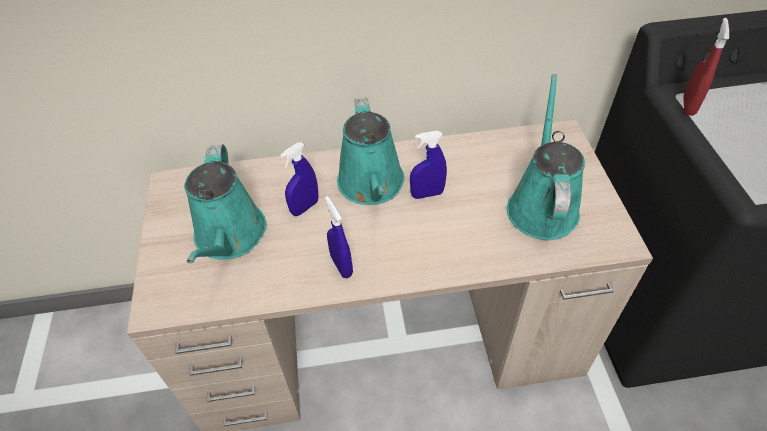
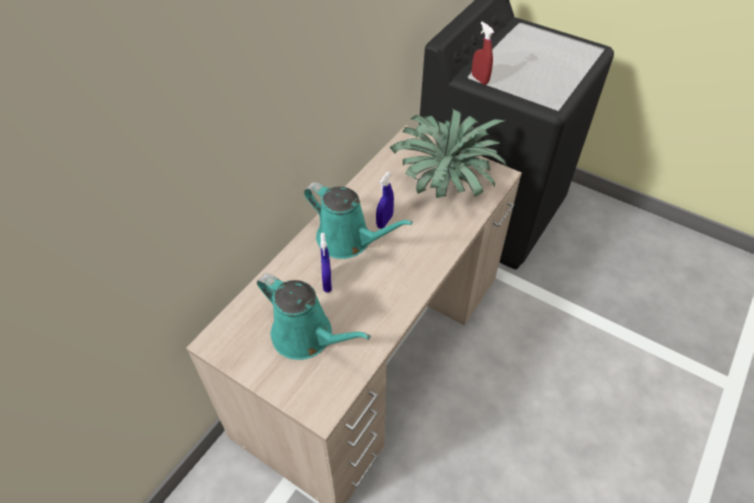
camera: 50 degrees left, 0 degrees up
blue spray bottle [325,196,353,278] -> none
turquoise watering can [507,74,585,240] -> potted plant [389,109,507,198]

